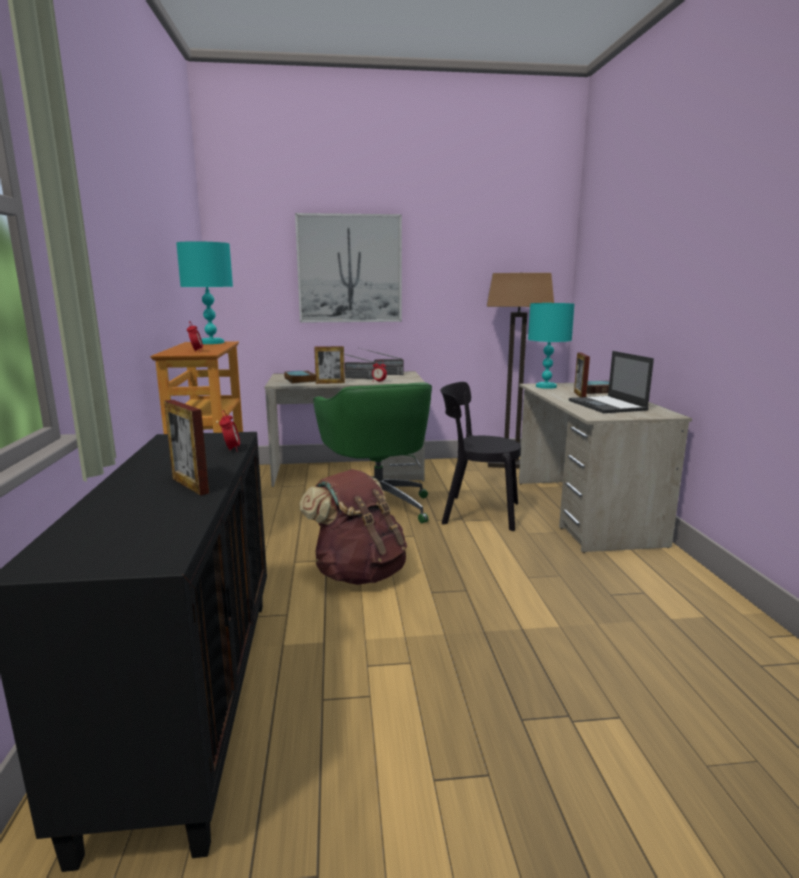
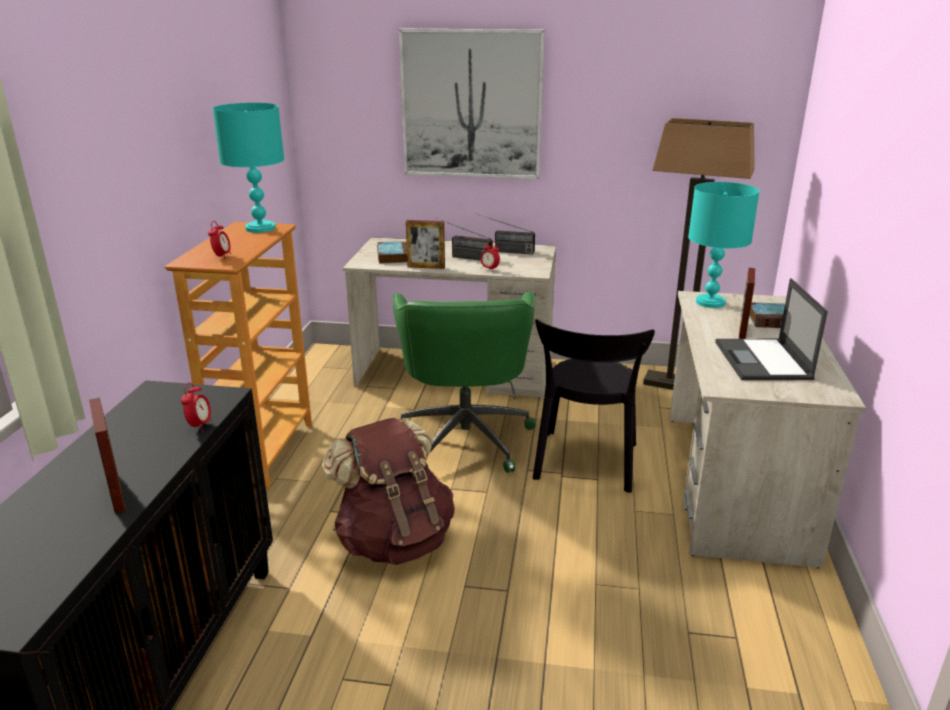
camera: 15 degrees right, 10 degrees up
black chair [440,382,521,531] -> black chair turned 105 degrees counterclockwise [533,319,655,493]

